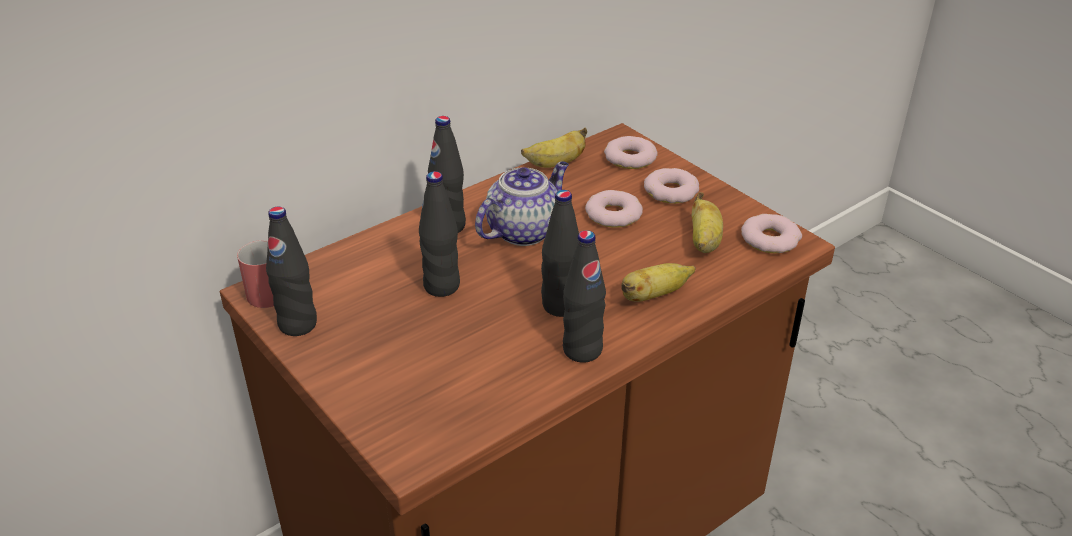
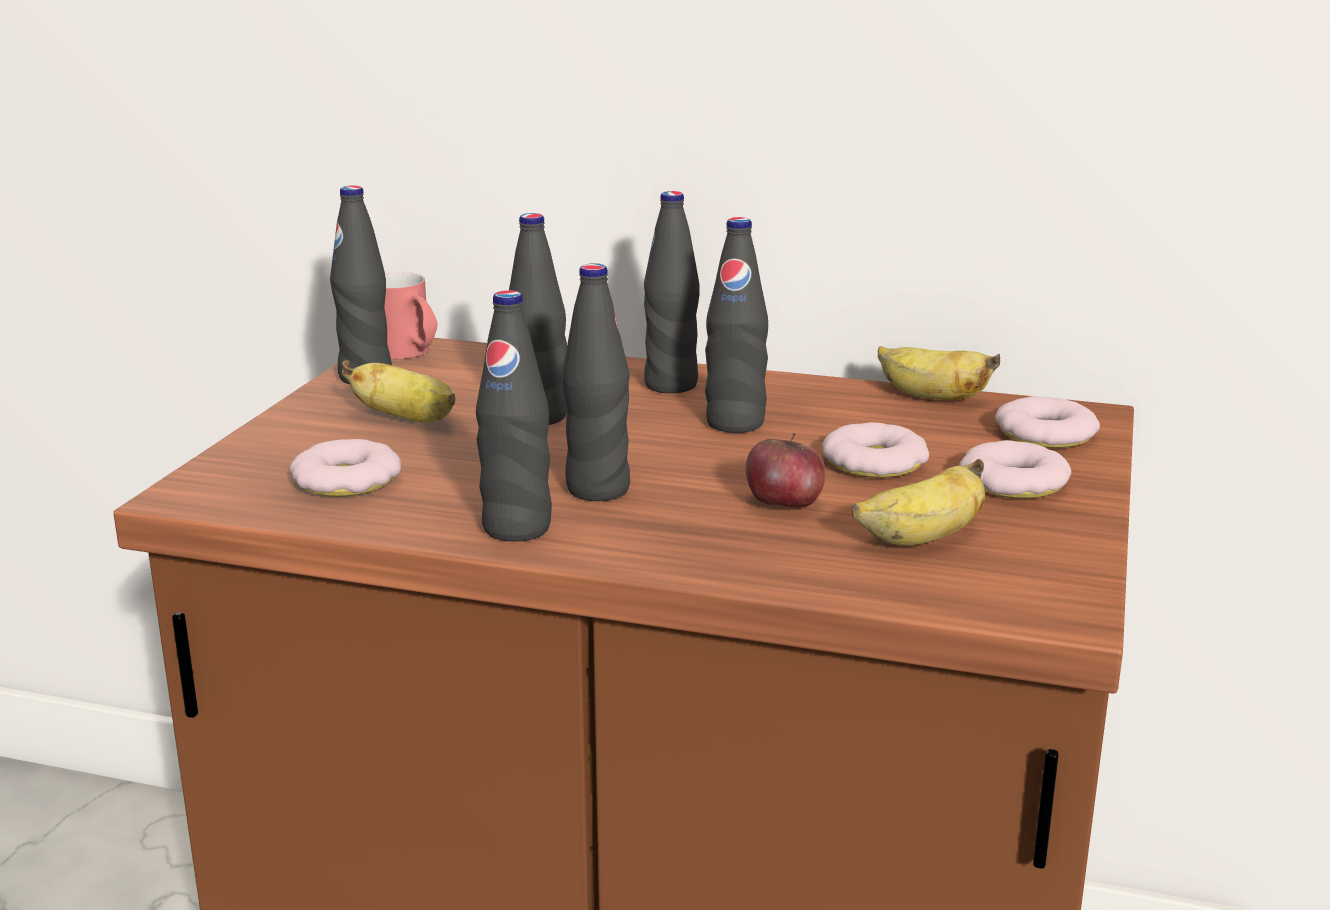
camera: 55 degrees right, 15 degrees down
teapot [475,161,569,246] -> black bottle [705,217,768,433]
banana [621,263,696,302] -> banana moved to [342,360,456,422]
donut [741,214,802,253] -> donut moved to [290,439,401,497]
none -> apple [746,433,825,508]

